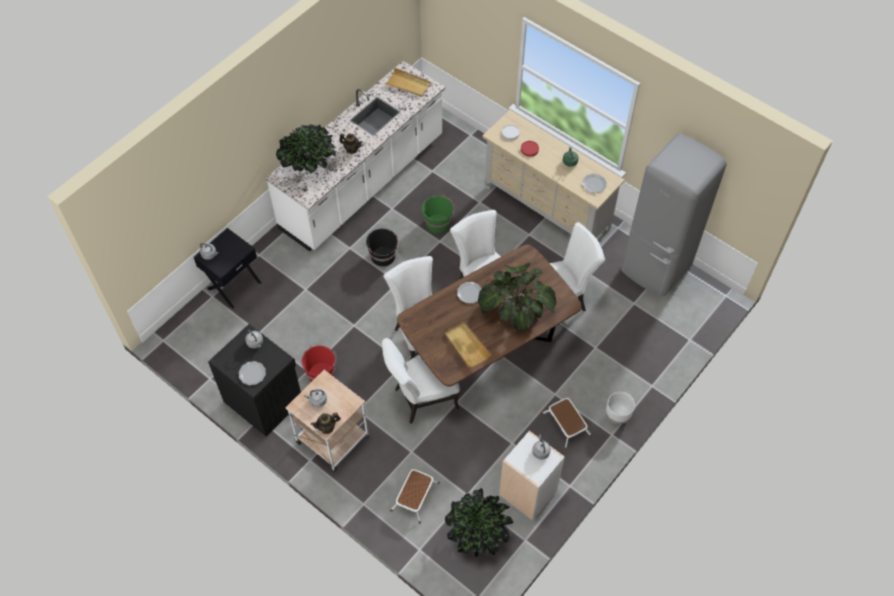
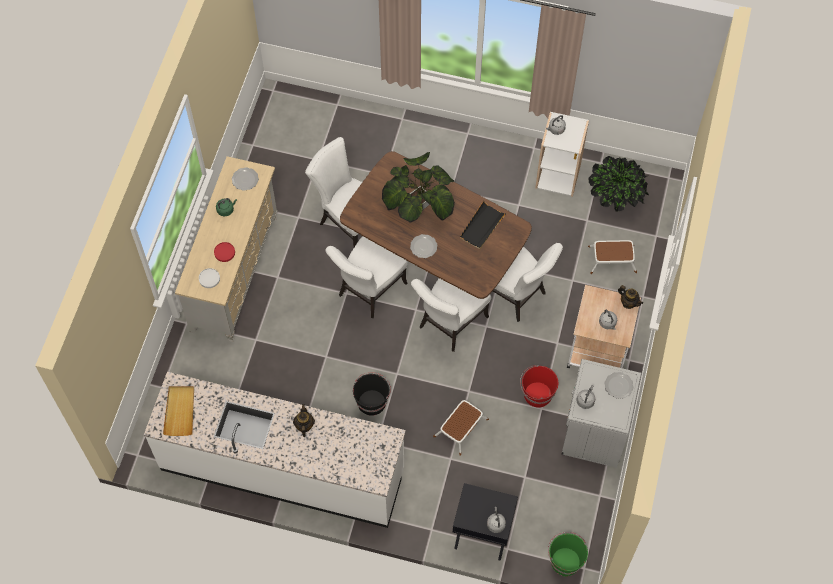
camera: 115 degrees left, 5 degrees up
black washing machine [208,324,301,437] -> white washing machine [562,359,641,468]
potted plant [276,124,336,174] -> none
green bucket [422,195,454,233] -> green bucket moved to [548,532,588,577]
beige tray [445,321,491,368] -> black tray [460,201,506,249]
brown step ladder [541,398,592,450] -> brown step ladder moved to [433,400,489,456]
white planter [606,392,635,424] -> none
grey fridge [621,133,727,296] -> none

